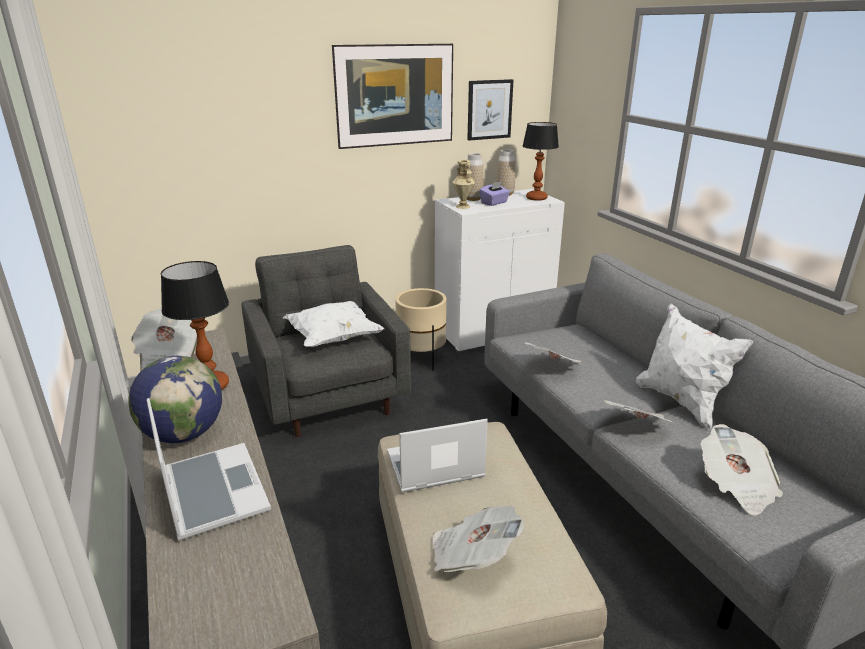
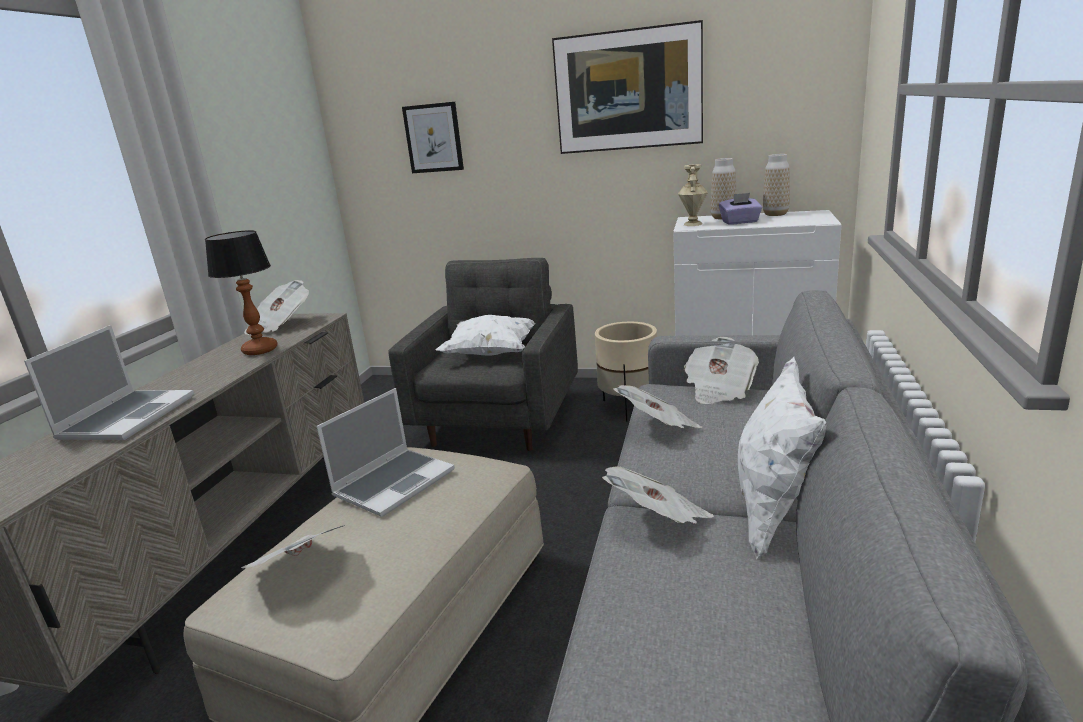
camera: 40 degrees right, 5 degrees down
globe [128,356,222,443] -> none
laptop [387,419,488,492] -> laptop turned 105 degrees clockwise [317,388,455,517]
picture [467,79,514,141] -> picture moved to [402,102,464,173]
table lamp [522,122,559,201] -> none
newspaper [701,424,783,516] -> newspaper moved to [684,337,759,404]

